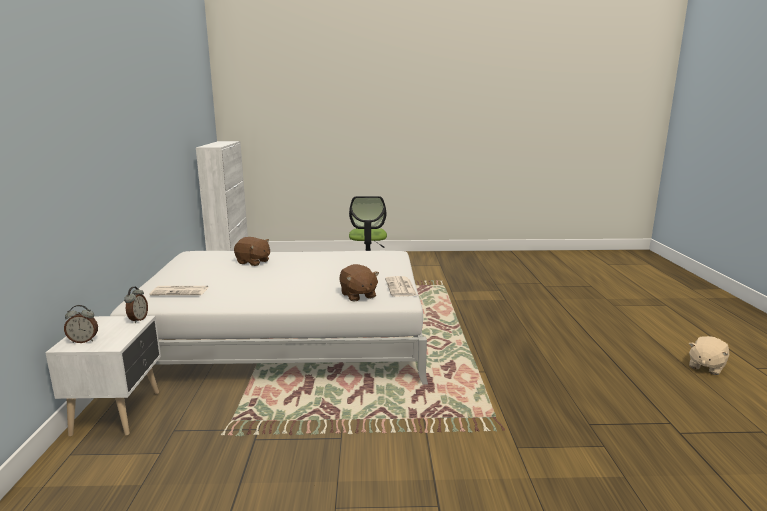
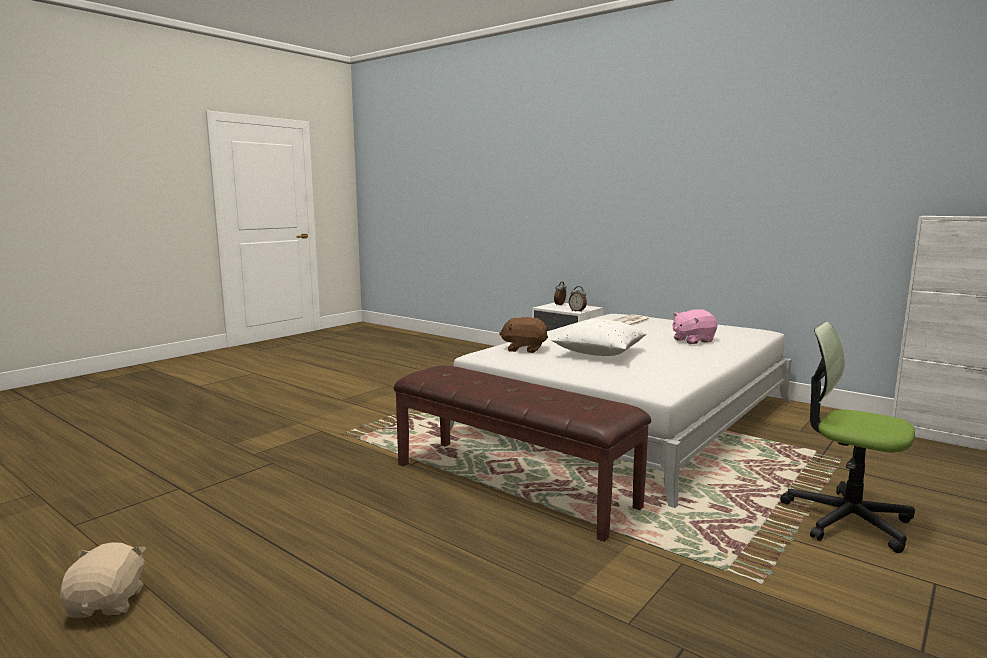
camera: 130 degrees right, 5 degrees down
brown plush toy [234,237,270,266] -> pink plush toy [673,309,718,344]
newspaper [385,276,417,297] -> none
none -> brown bench [394,365,651,542]
none -> white pillow [552,319,646,356]

